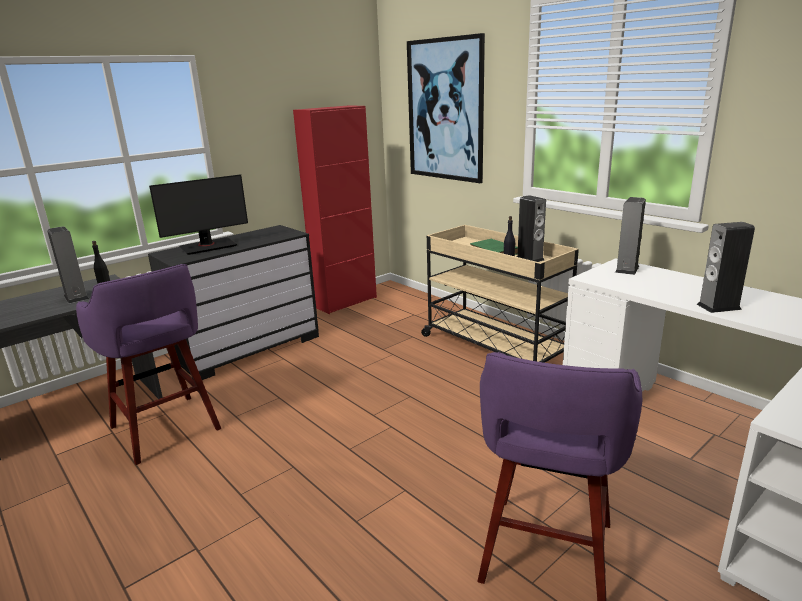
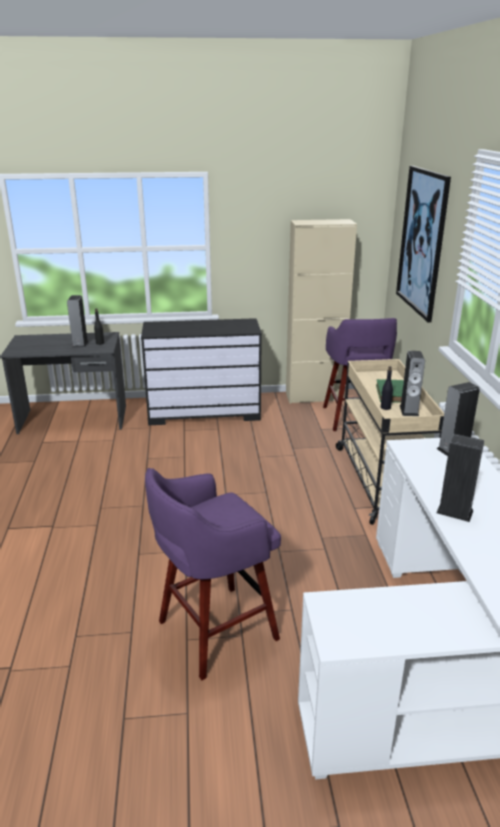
camera: 35 degrees right, 5 degrees up
purple stool [76,264,221,465] -> purple stool moved to [323,318,397,431]
monitor [149,174,248,255] -> none
red cabinet [293,106,377,314] -> beige cabinet [286,219,357,404]

